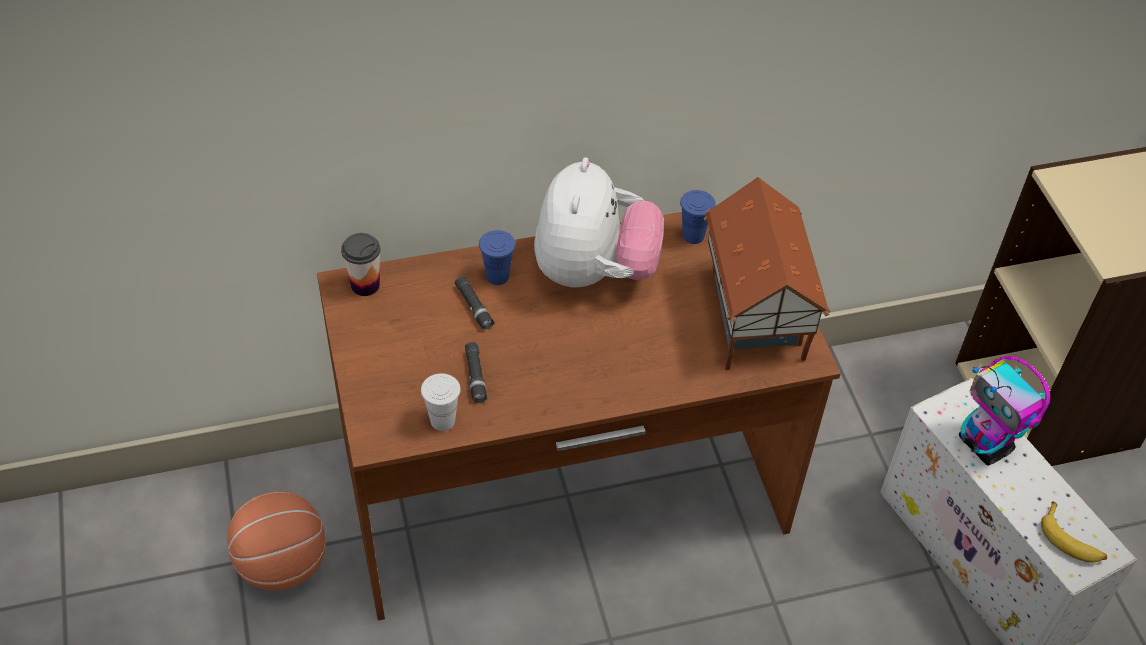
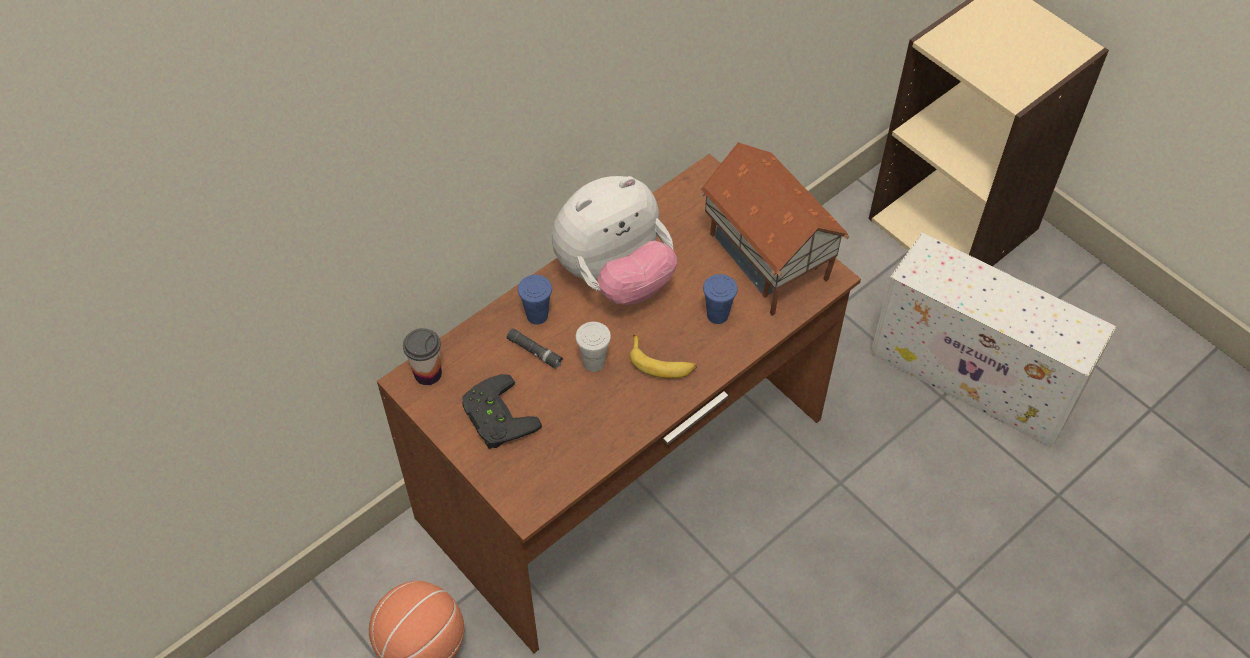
camera: 25 degrees left, 5 degrees up
white cup [421,373,461,431] -> white cup moved to [576,322,611,372]
black flashlight [465,342,487,404] -> none
plush toy [534,157,664,288] -> plush toy turned 75 degrees clockwise [552,176,677,305]
blue cup [680,190,716,244] -> blue cup moved to [703,274,738,324]
toy robot [959,356,1050,466] -> none
banana [1041,501,1107,563] -> banana moved to [629,335,697,379]
none -> black game controller [462,374,542,449]

